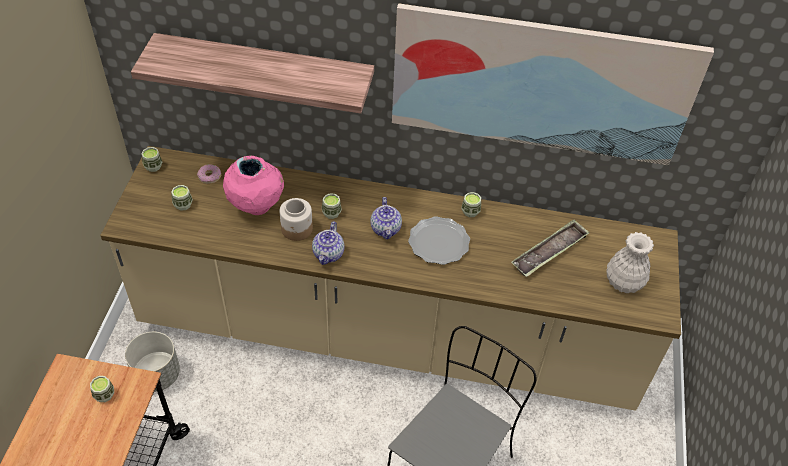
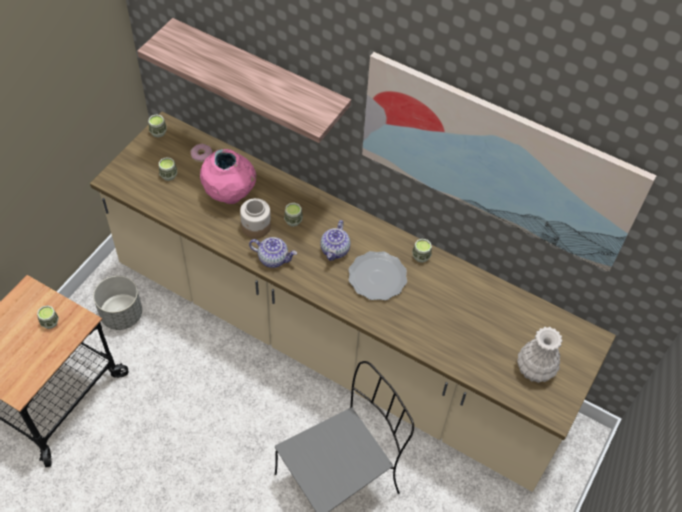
camera: 20 degrees right, 5 degrees up
teapot [312,221,344,265] -> teapot turned 105 degrees counterclockwise [249,237,297,268]
tray [511,219,590,277] -> none

